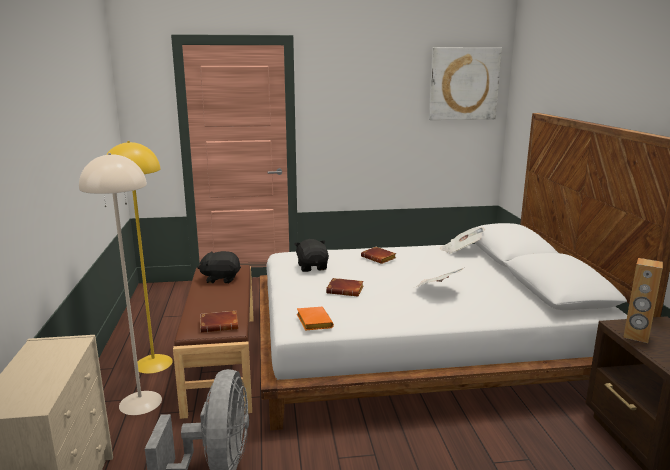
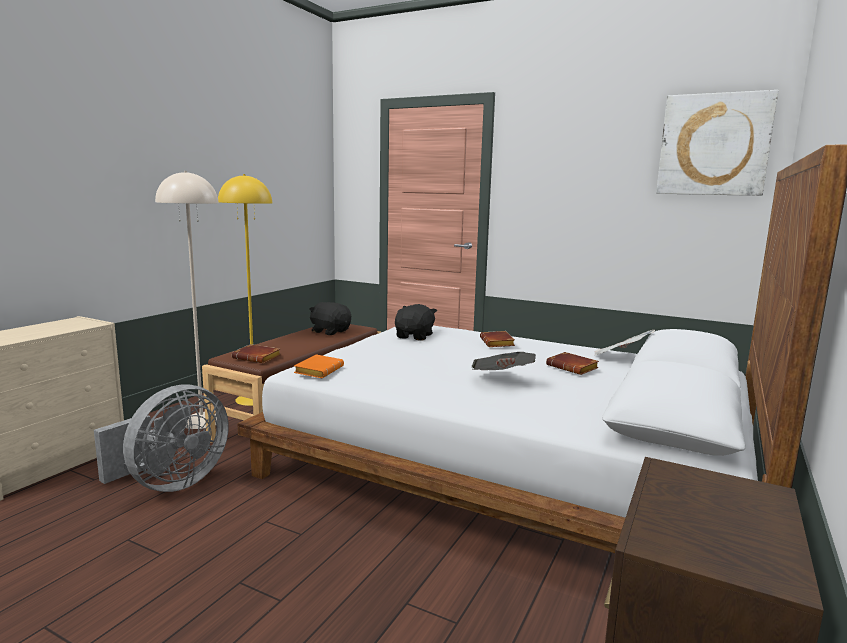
camera: 35 degrees right, 5 degrees down
brown book [326,278,364,297] -> brown book moved to [546,352,599,375]
brown speaker [623,258,663,343] -> none

